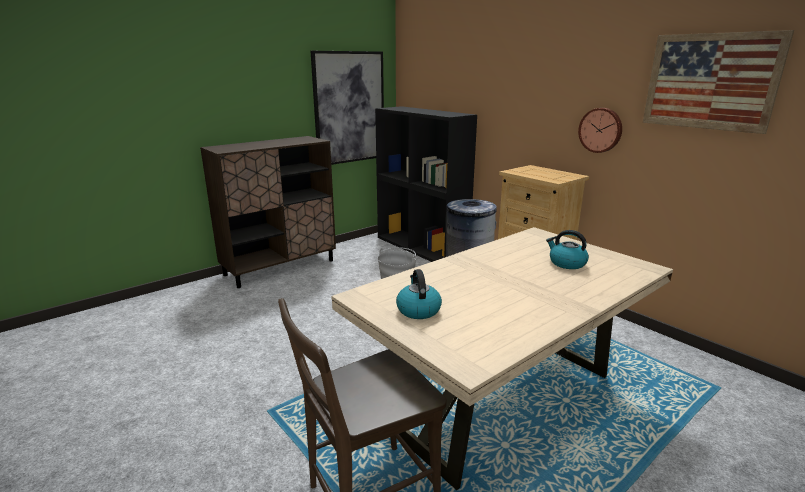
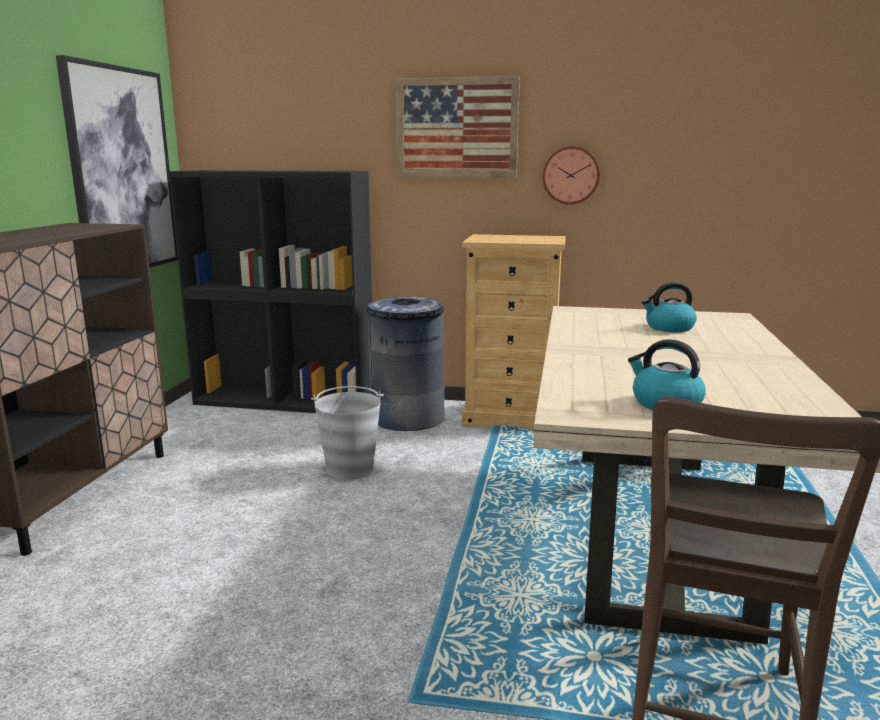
camera: 40 degrees left, 5 degrees down
picture [643,30,794,134] -> picture moved to [396,76,520,178]

